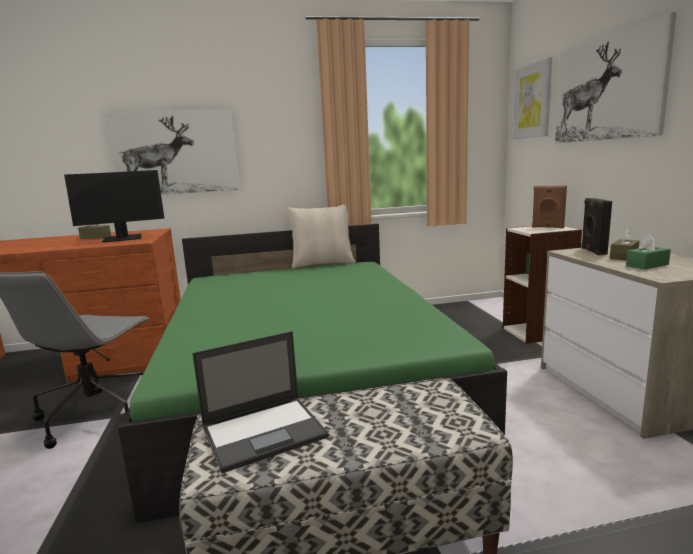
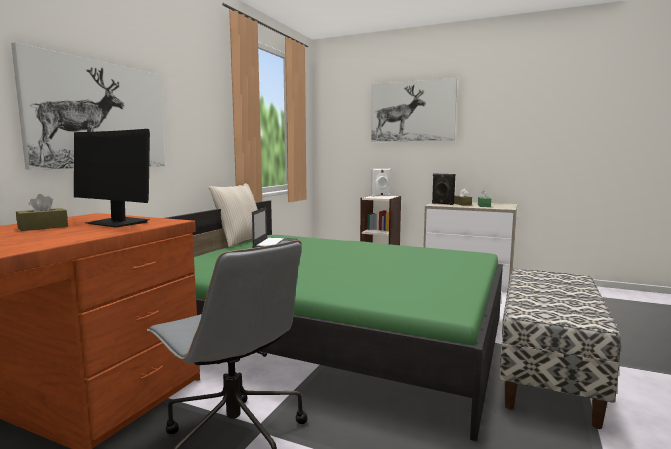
camera: 55 degrees left, 5 degrees down
monitor [64,170,164,243] -> monitor turned 105 degrees clockwise [74,129,150,227]
laptop [192,331,329,473] -> laptop moved to [252,207,297,248]
picture [513,57,552,139] -> none
brown speaker [532,186,567,228] -> white speaker [371,168,390,197]

